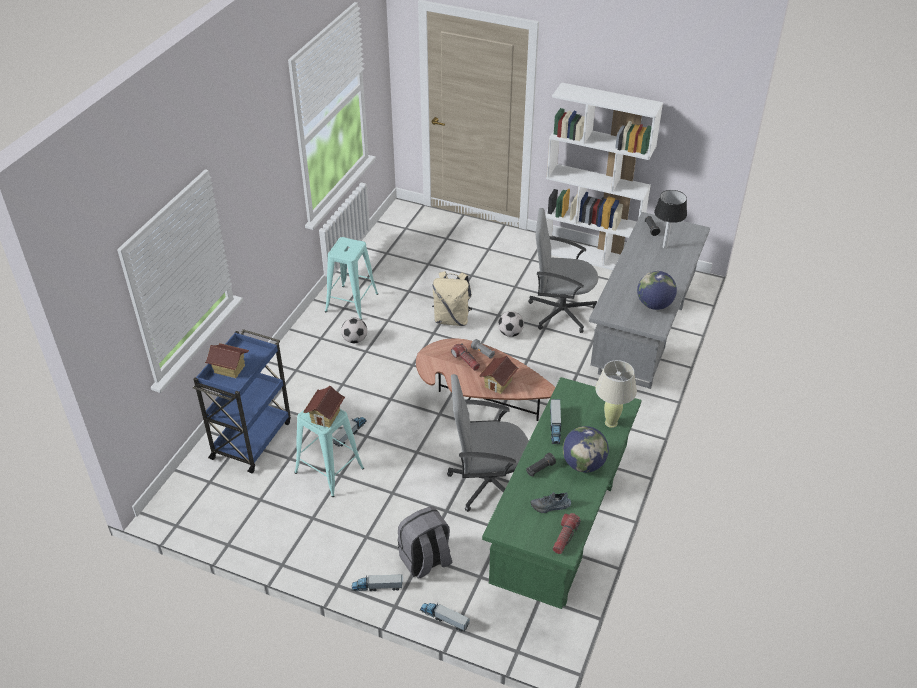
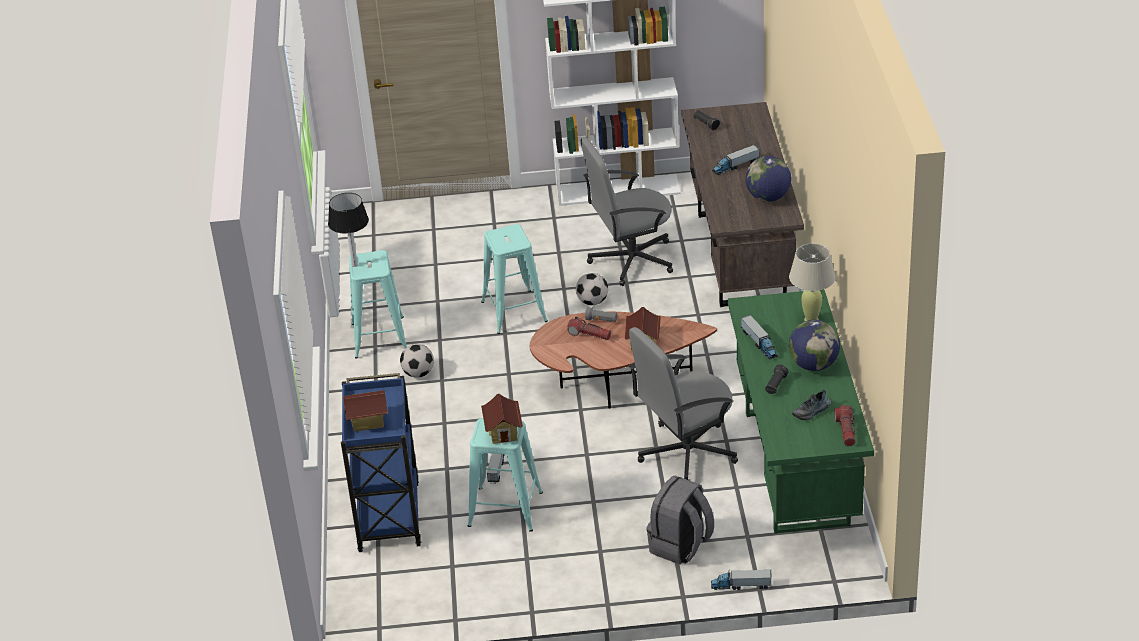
camera: 25 degrees left, 5 degrees down
toy truck [352,574,402,591] -> toy truck moved to [712,145,759,175]
beige backpack [432,271,473,326] -> turquoise stool [481,224,548,334]
grey desk [589,212,710,389] -> brown desk [681,102,804,307]
table lamp [654,190,687,249] -> table lamp moved to [328,193,369,267]

